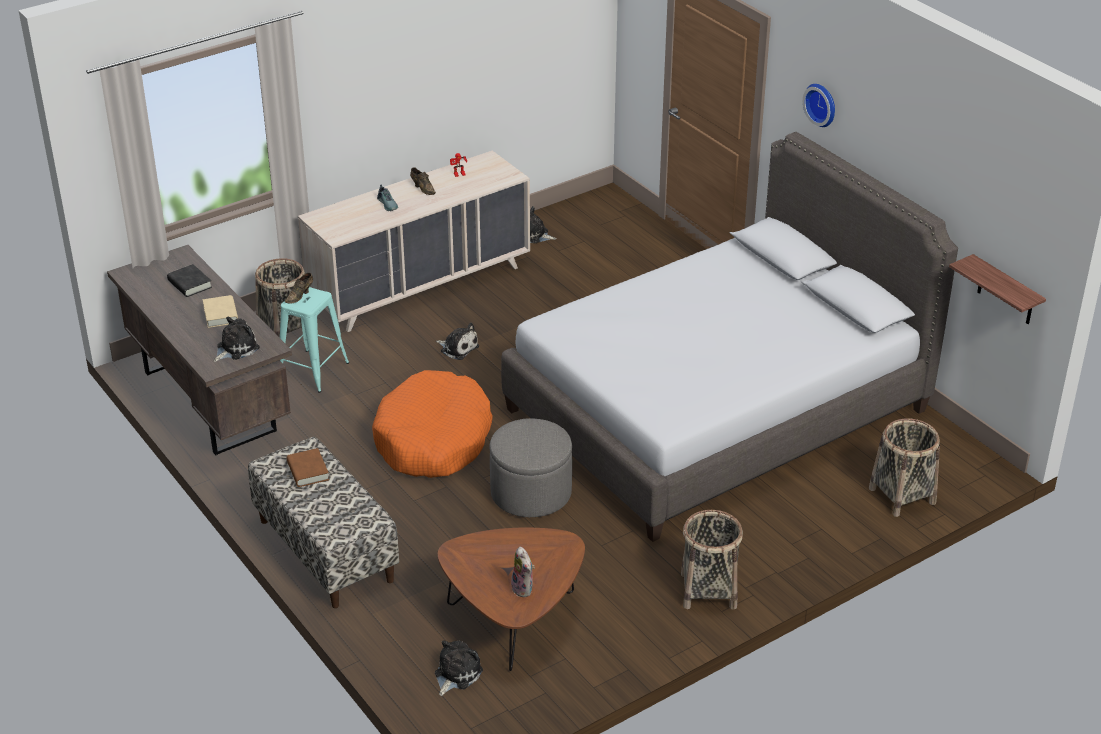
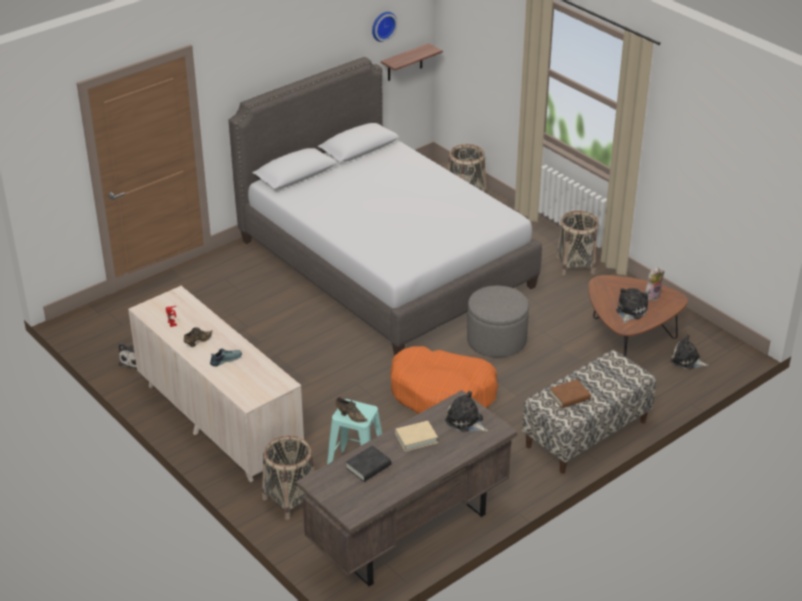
camera: 95 degrees left, 0 degrees up
plush toy [436,323,479,360] -> plush toy moved to [616,288,648,323]
wall clock [803,84,835,127] -> wall clock moved to [372,12,398,42]

